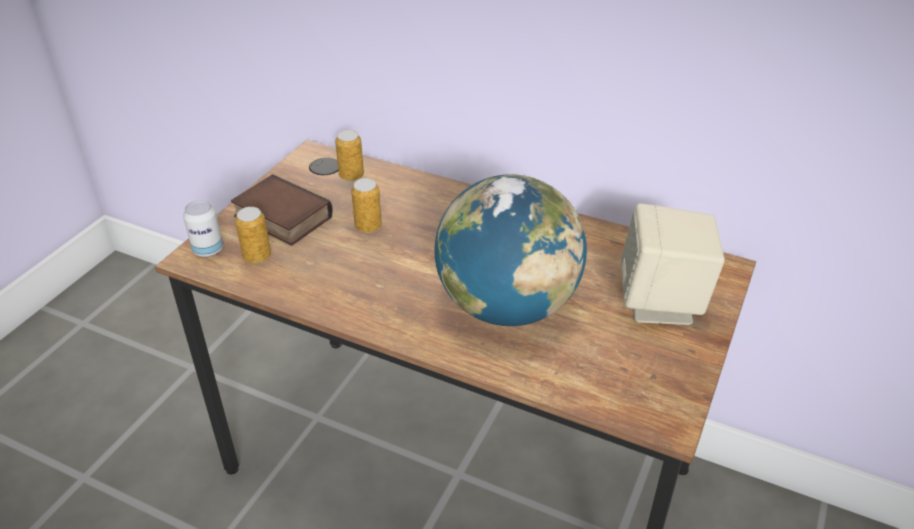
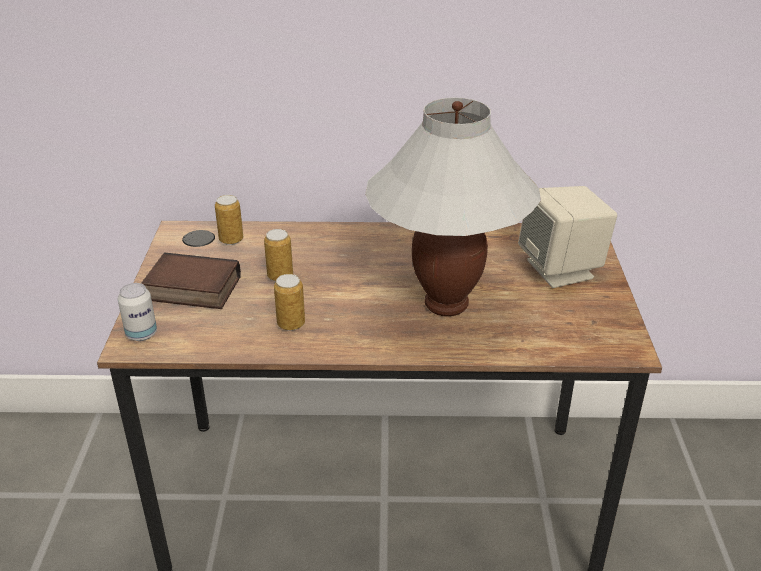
camera: 25 degrees left, 5 degrees down
can [235,207,271,263] -> can moved to [274,274,305,331]
globe [434,174,587,326] -> white table lamp [365,97,541,317]

